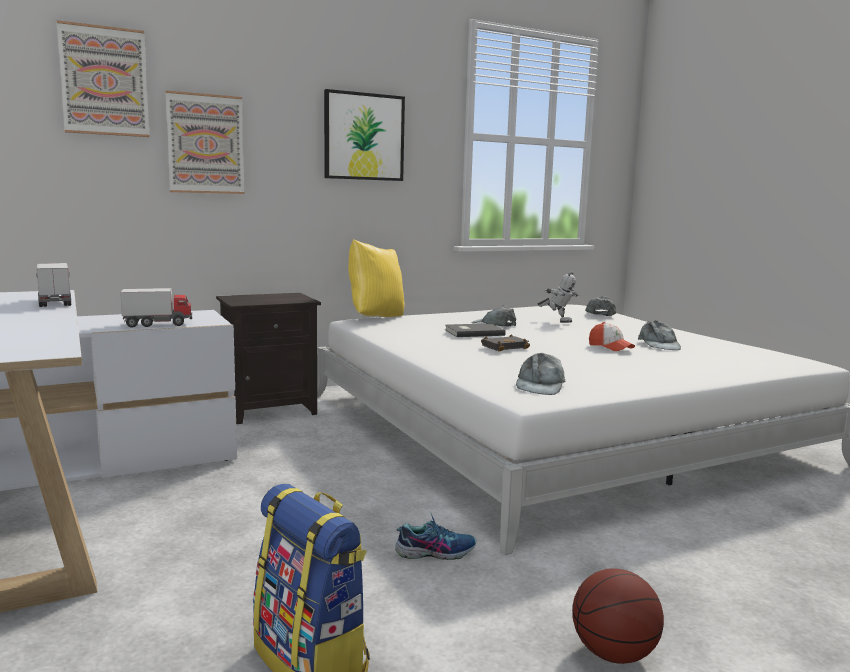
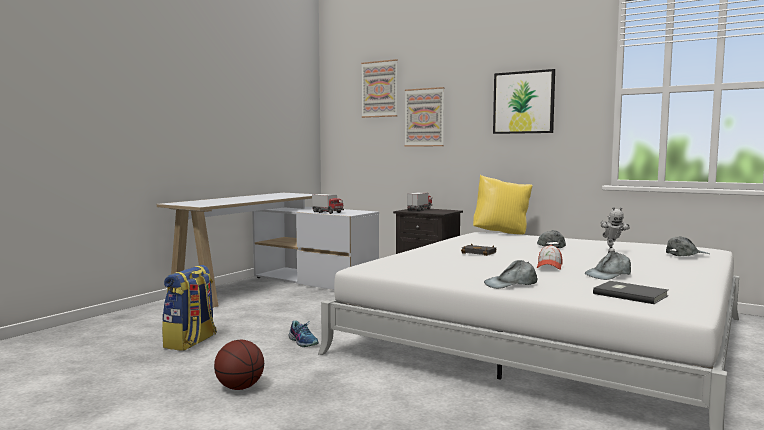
camera: 60 degrees right, 5 degrees down
toy truck [36,263,71,307] -> toy truck moved to [407,192,432,211]
grey book [445,323,506,337] -> grey book moved to [593,281,668,304]
grey cap [516,353,565,395] -> grey cap moved to [484,260,538,289]

